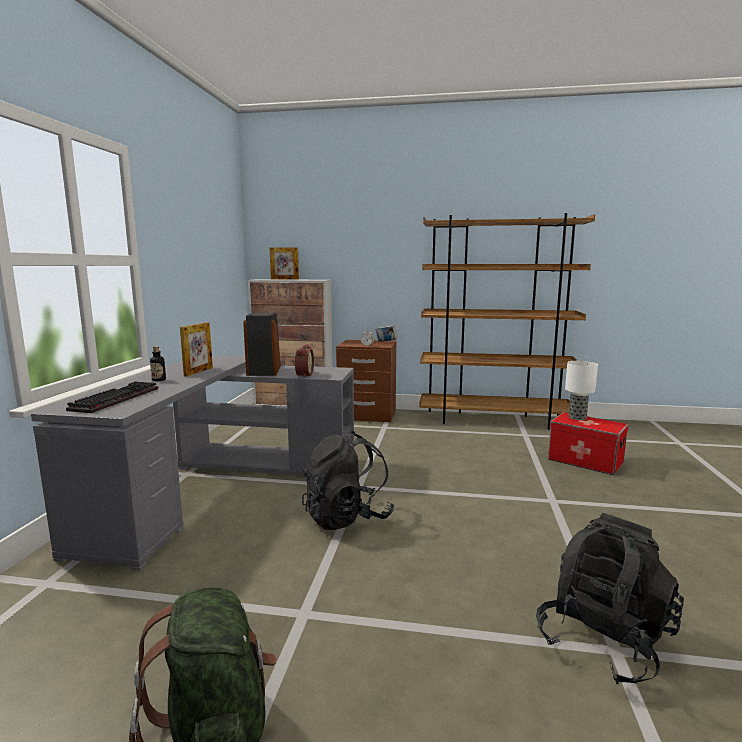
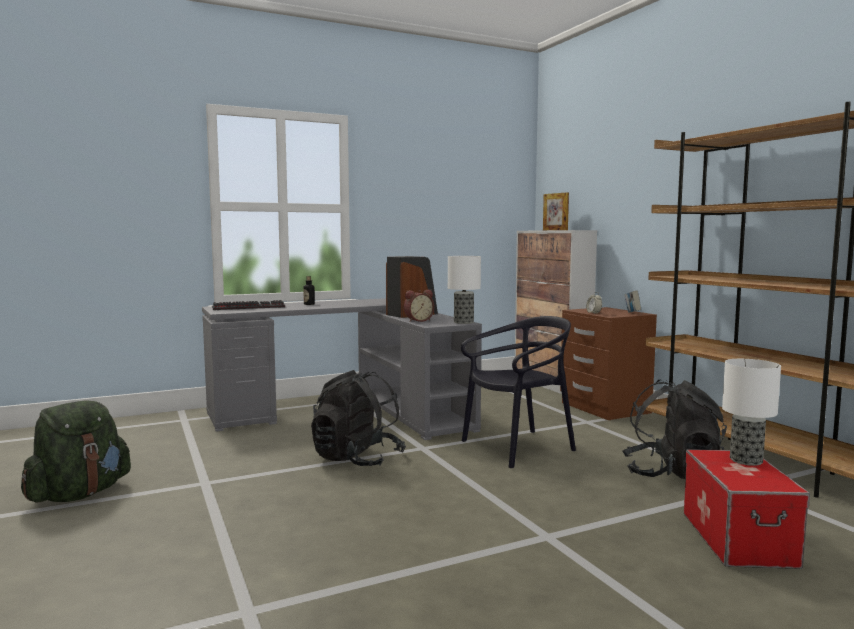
camera: 55 degrees right, 5 degrees down
picture frame [180,322,213,377] -> none
black backpack [536,513,684,684] -> black backpack moved to [622,380,727,479]
none -> table lamp [448,256,481,324]
none -> black chair [461,316,576,468]

